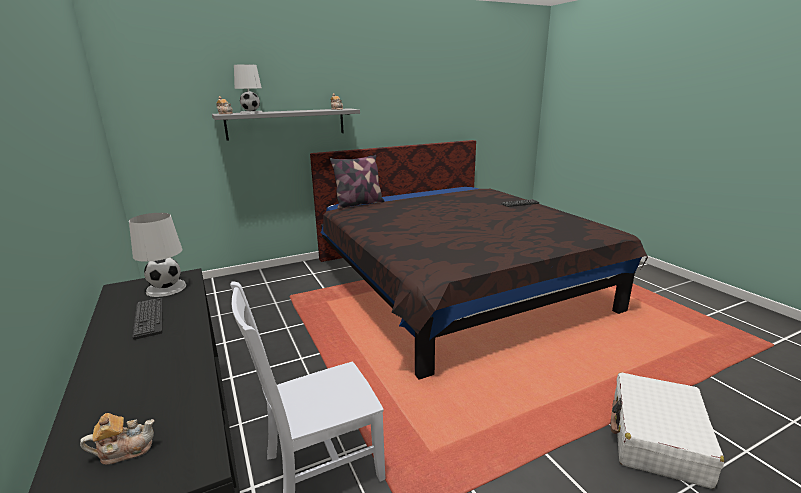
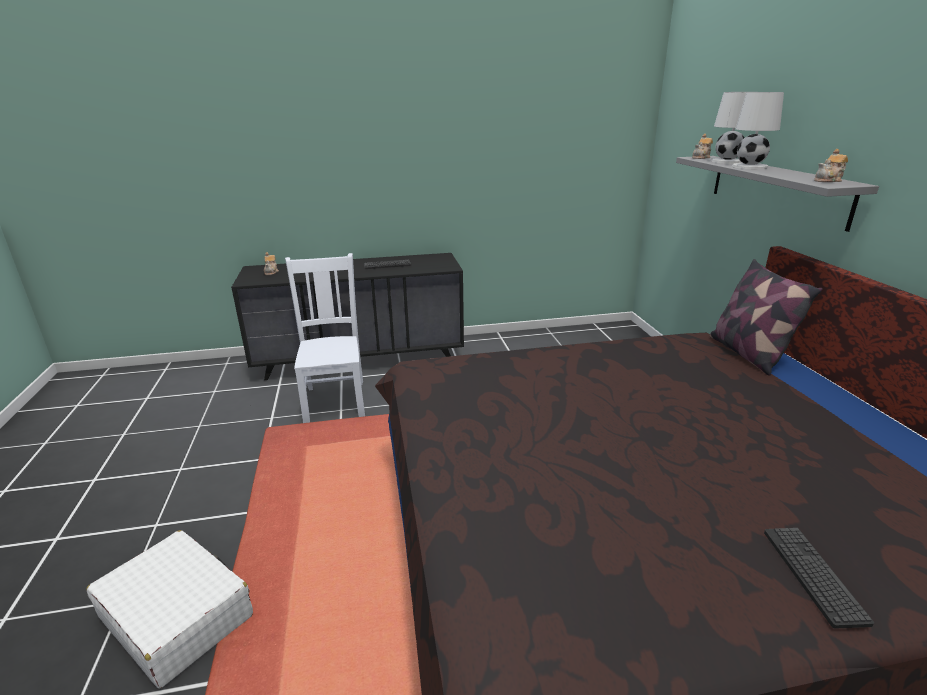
camera: 105 degrees right, 5 degrees up
white table lamp [129,213,186,297] -> white table lamp moved to [732,92,784,169]

